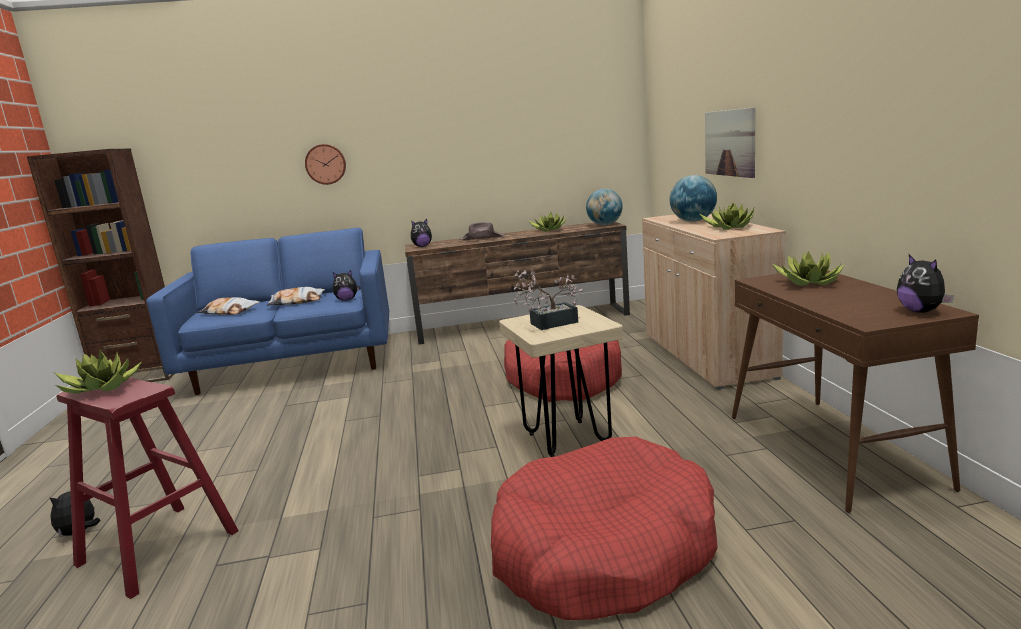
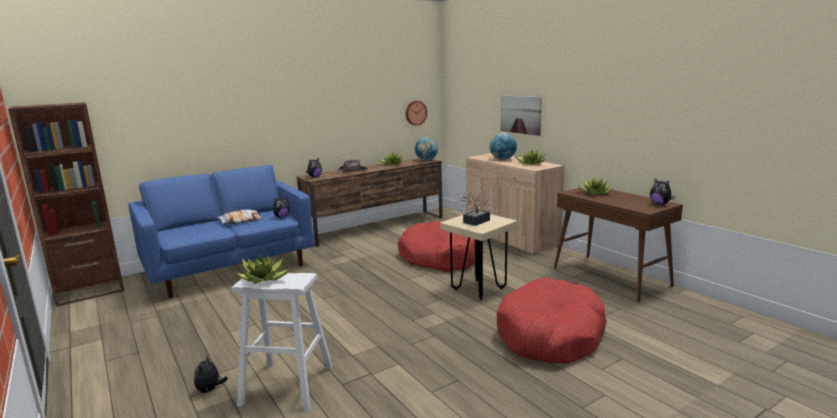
camera: 25 degrees left, 0 degrees up
red stool [56,377,239,599] -> white stool [232,273,333,411]
pillow [196,297,260,315] -> none
wall clock [305,144,346,185] -> wall clock moved to [406,101,427,126]

